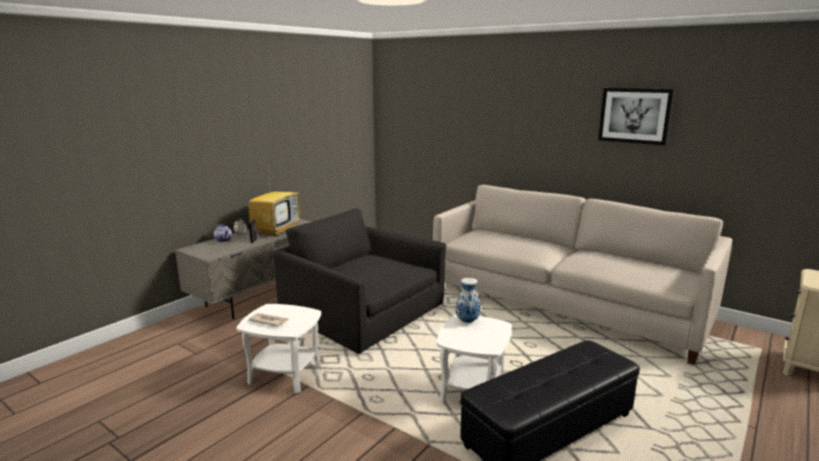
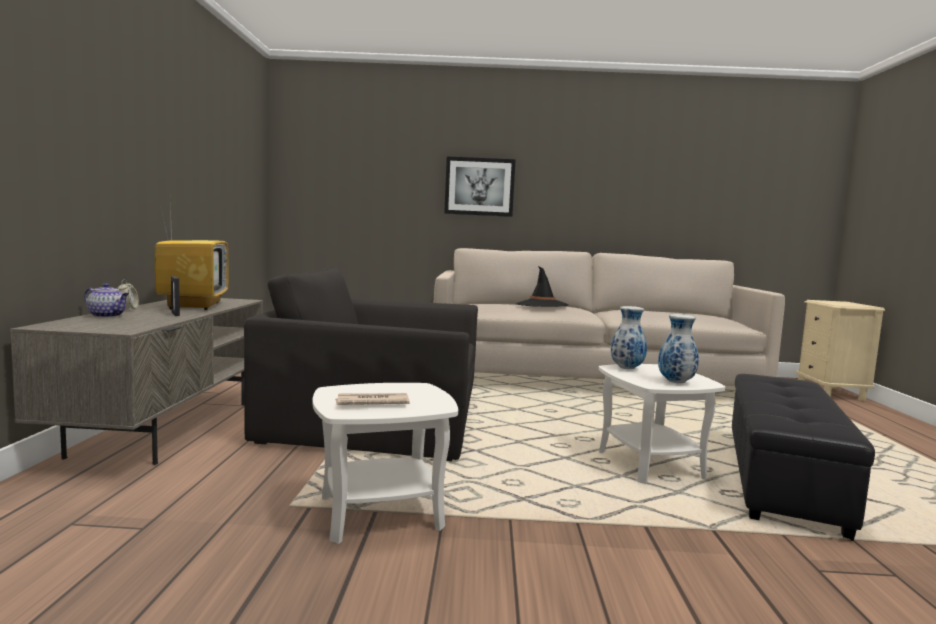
camera: 35 degrees left, 10 degrees down
picture [598,88,674,145] -> picture moved to [444,156,516,217]
none -> black hat [516,266,569,307]
none -> vase [658,314,699,383]

